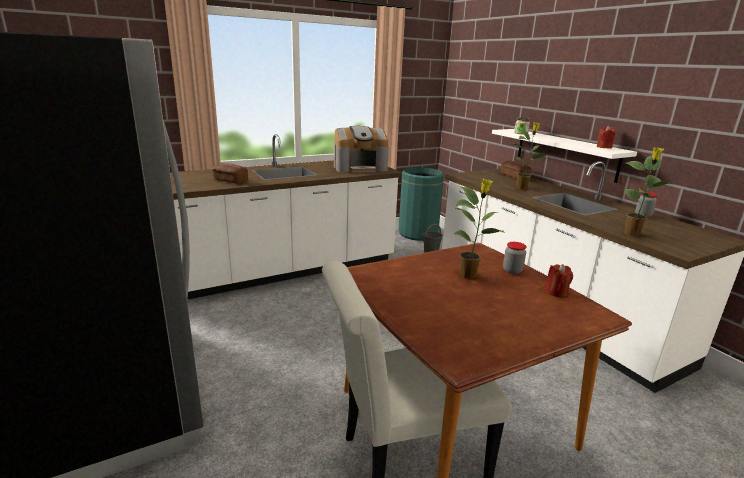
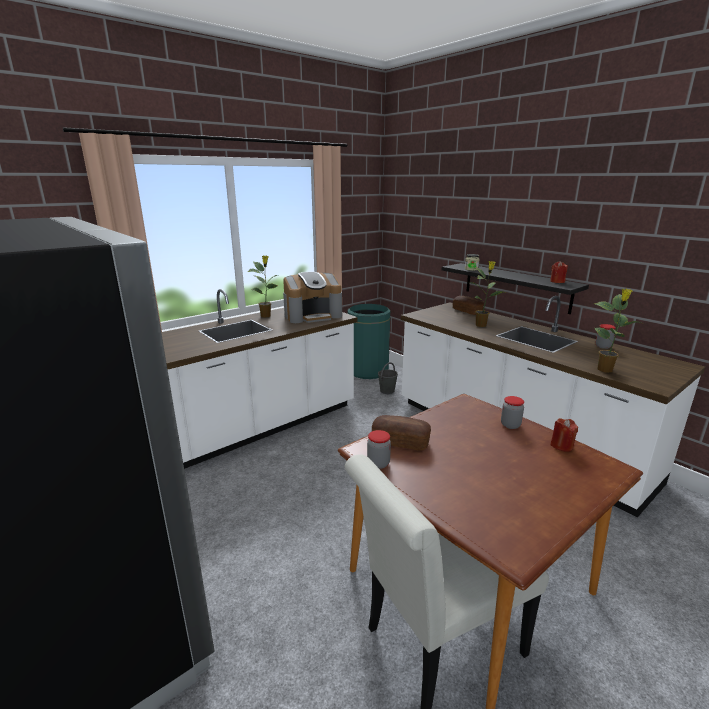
camera: 10 degrees left, 0 degrees up
bread [212,163,248,184] -> bread moved to [372,415,431,450]
potted plant [453,179,504,279] -> potted plant moved to [248,256,279,317]
white shelf [492,129,637,183] -> black shelf [441,263,589,314]
none -> jar [367,430,391,469]

